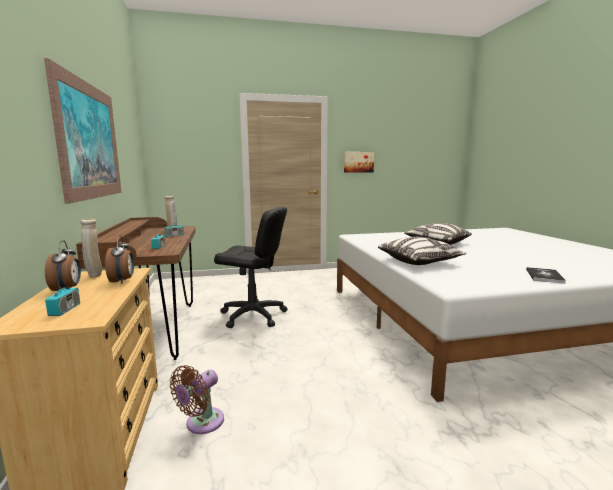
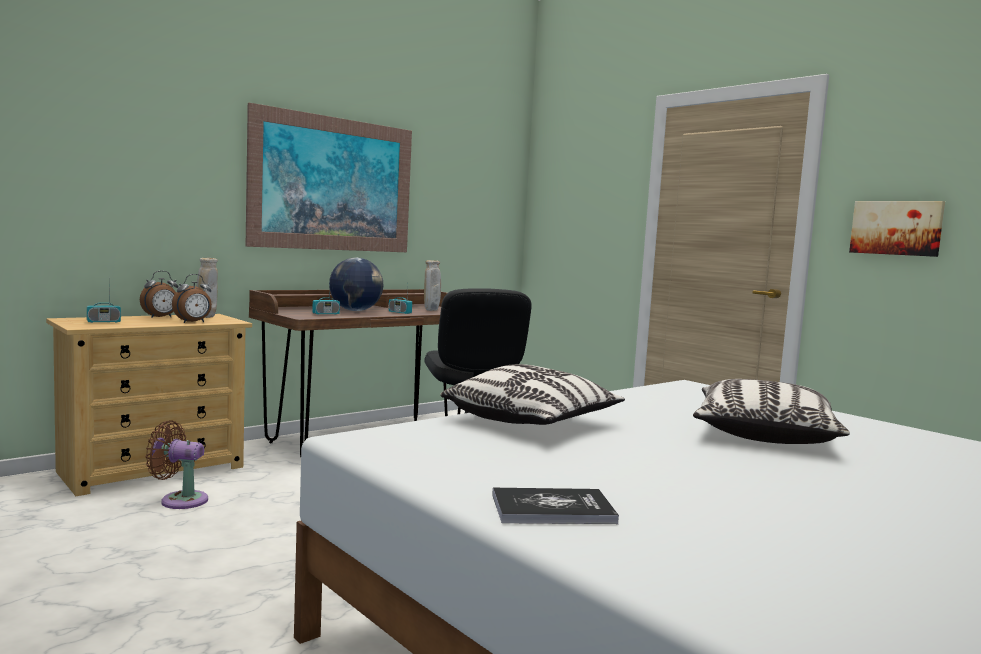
camera: 60 degrees right, 5 degrees down
none -> globe [329,258,383,311]

